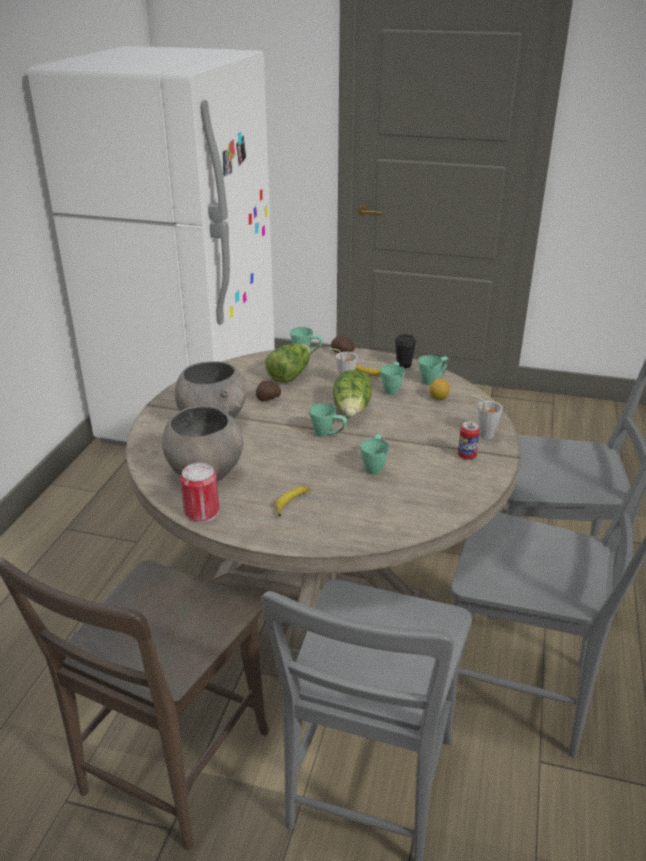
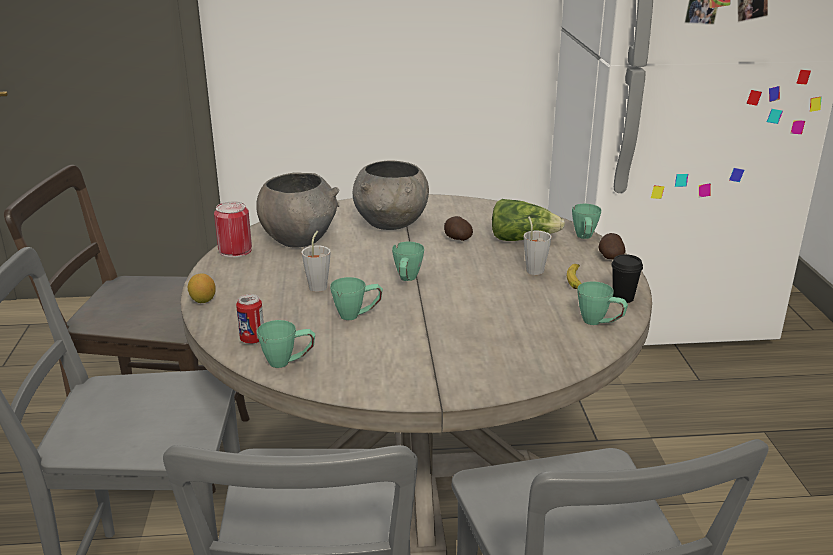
camera: 70 degrees right, 5 degrees down
banana [275,486,311,516] -> none
lettuce [333,370,371,417] -> none
green mug [380,362,405,395] -> green mug moved to [257,320,315,368]
lemon [430,379,450,400] -> lemon moved to [188,274,216,303]
can [458,421,480,460] -> can moved to [236,294,264,344]
grey cup [471,395,503,439] -> grey cup moved to [301,231,331,292]

